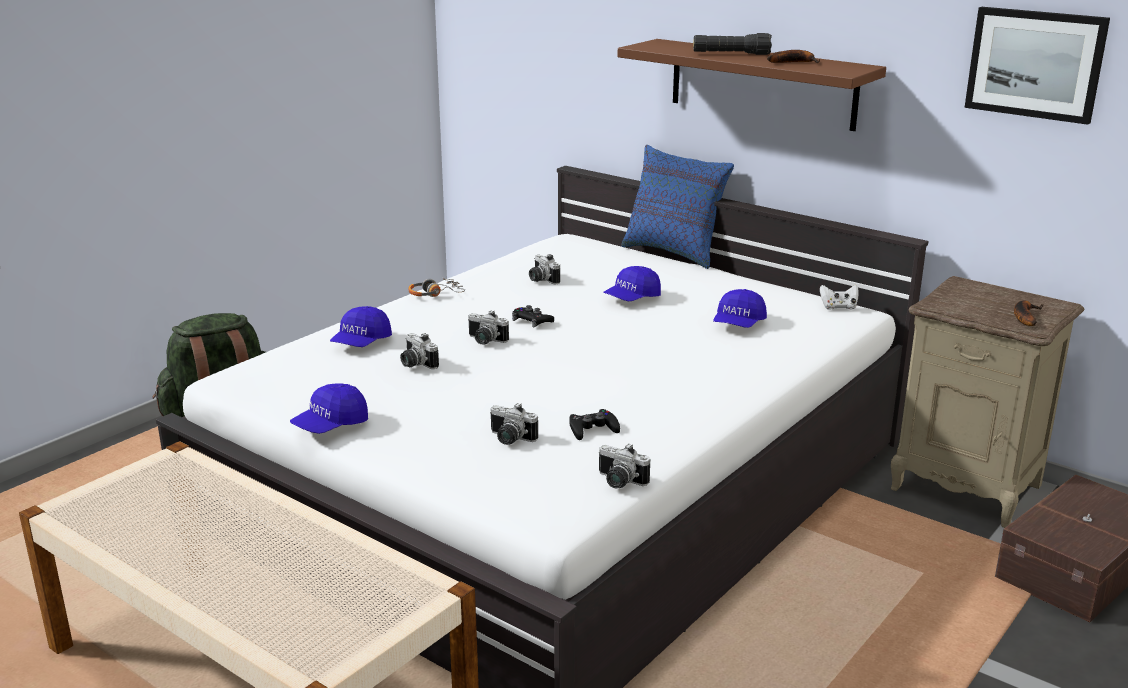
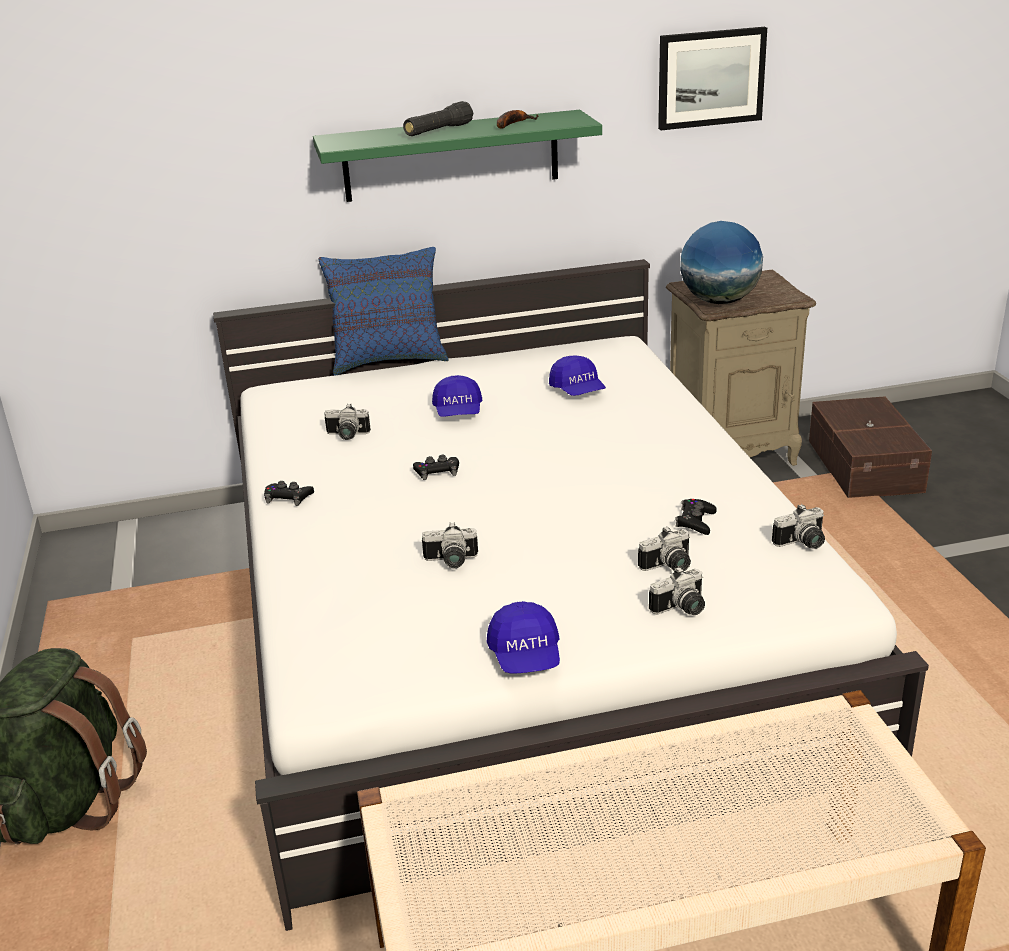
camera: 50 degrees left, 5 degrees up
blue cap [330,306,392,347] -> none
headphones [408,278,465,297] -> black game controller [264,481,314,506]
camera [468,310,509,344] -> camera moved to [649,566,705,615]
brown shelf [618,39,886,131] -> green shelf [313,110,602,202]
white game controller [820,285,859,310] -> none
banana [1014,301,1043,326] -> none
none -> globe [680,221,763,304]

